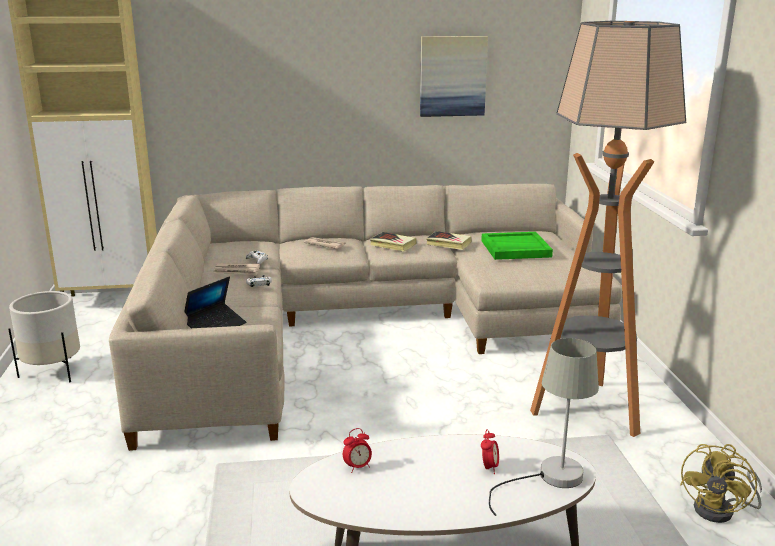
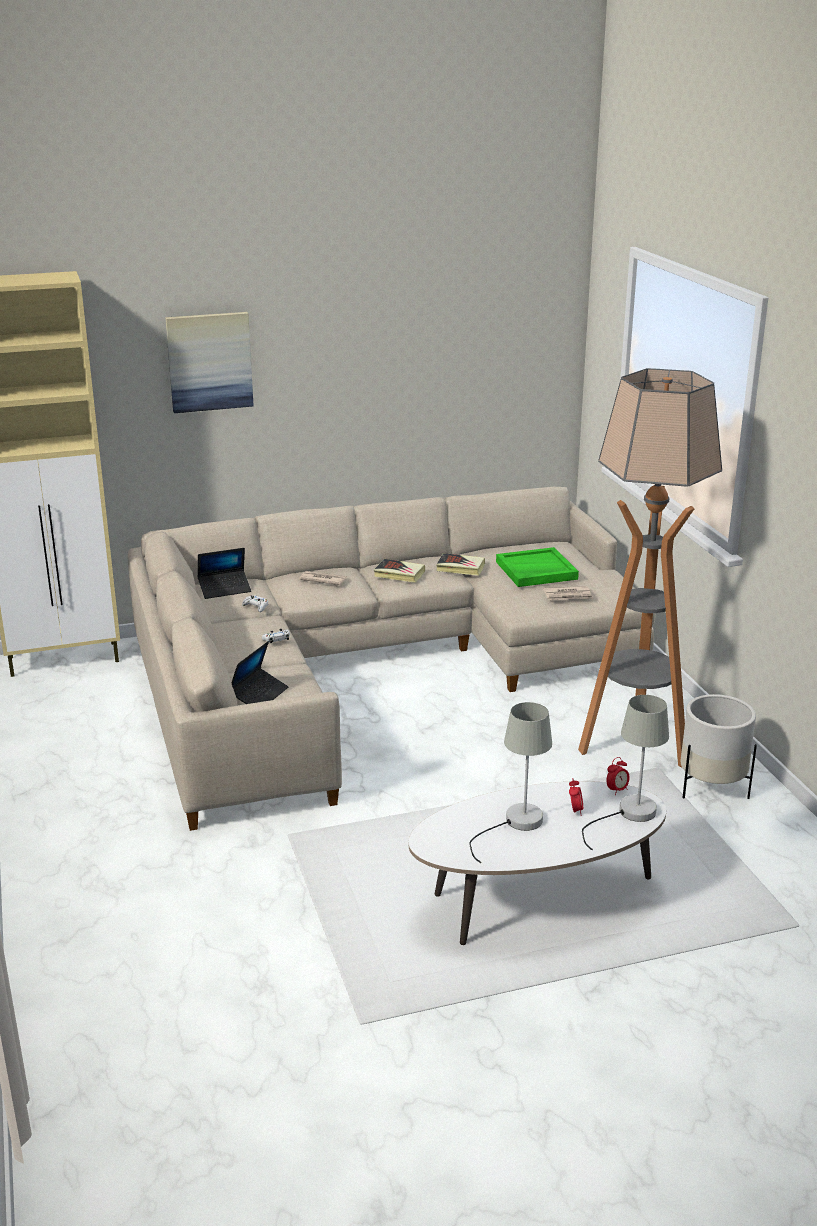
camera: 10 degrees left, 5 degrees up
white planter [8,291,80,382] -> white planter moved to [680,694,757,799]
newspaper [213,263,260,275] -> newspaper moved to [543,586,593,600]
alarm clock [343,428,372,473] -> alarm clock moved to [607,757,630,796]
picture [420,36,488,117] -> picture moved to [165,312,254,413]
yellow fan [680,444,762,523] -> none
none -> laptop [197,548,251,599]
none -> grey table lamp [469,702,552,863]

